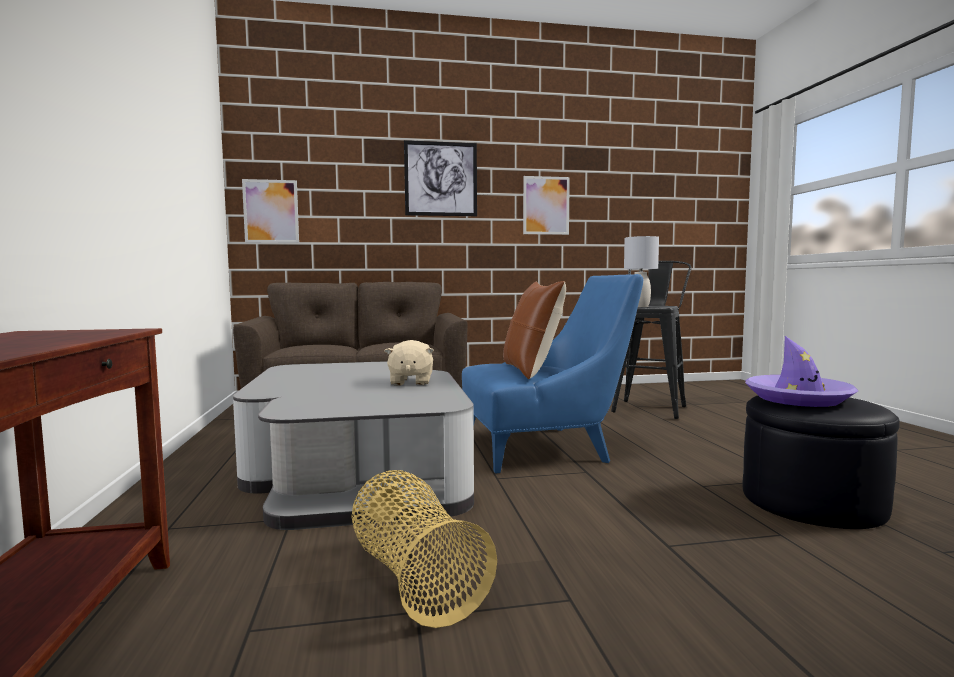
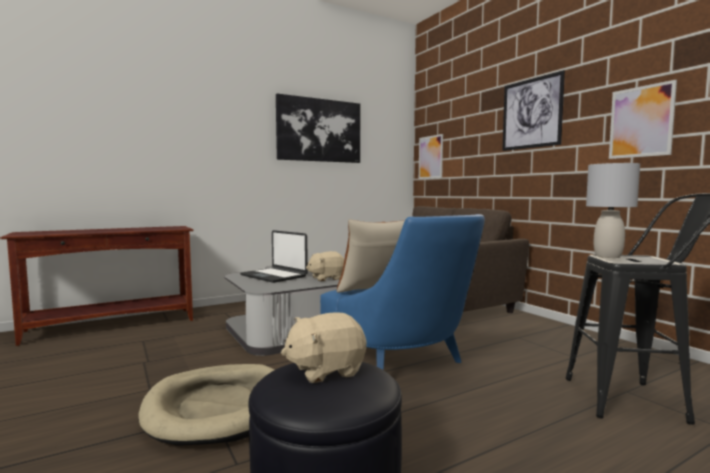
camera: 70 degrees right, 0 degrees up
basket [352,470,497,628] -> none
purple hat [745,336,858,407] -> beige plush toy [281,312,366,383]
none -> beige dog bed [138,364,275,446]
none -> laptop [240,230,308,283]
none -> picture [276,93,360,163]

